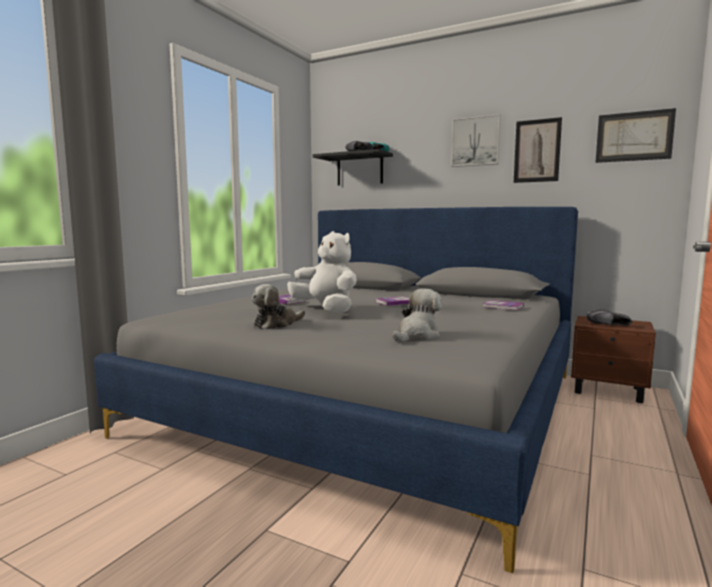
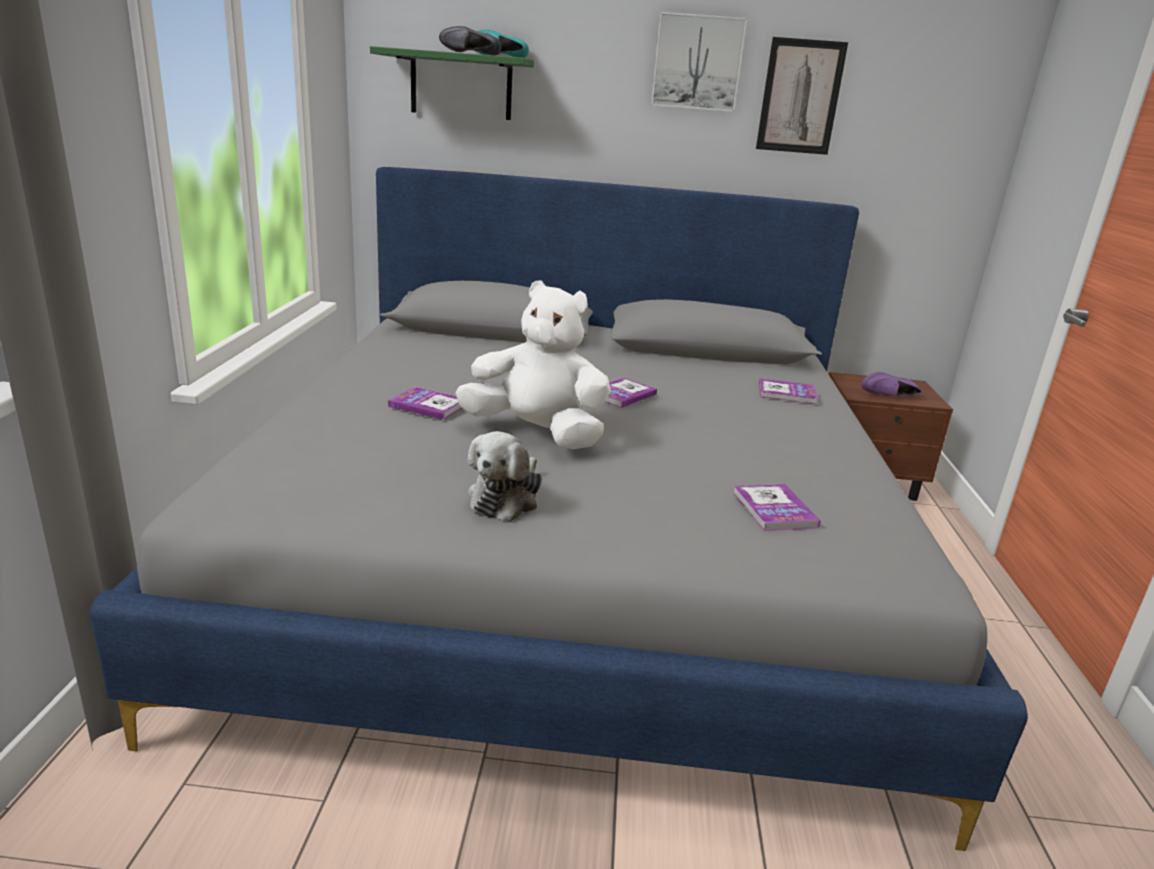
camera: 25 degrees left, 15 degrees up
black shelf [312,149,393,185] -> green shelf [370,46,534,120]
plush toy [393,288,442,342] -> book [733,484,821,531]
black shoe [587,309,633,326] -> purple shoe [861,372,922,396]
picture [596,108,676,163] -> none

